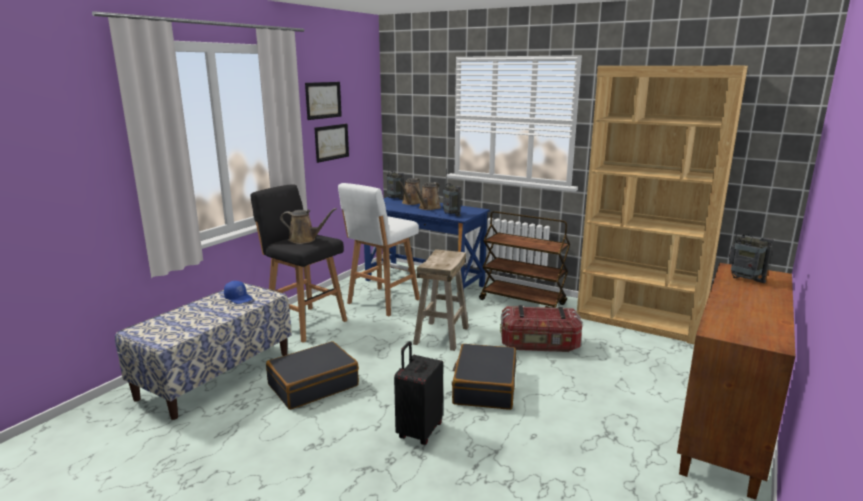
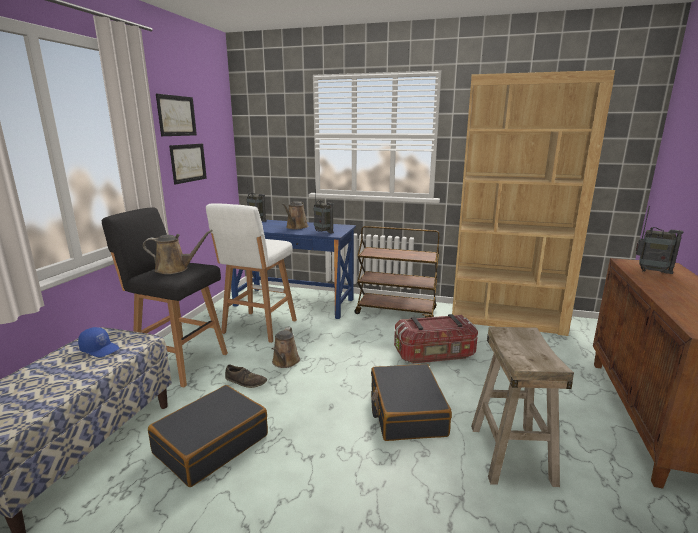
camera: 15 degrees left, 0 degrees up
black suitcase [394,341,443,445] -> none
brown watering can [398,178,421,205] -> brown watering can moved to [271,327,300,368]
beige stool [413,249,469,351] -> beige stool moved to [471,327,574,487]
none -> brown shoe [225,365,267,388]

